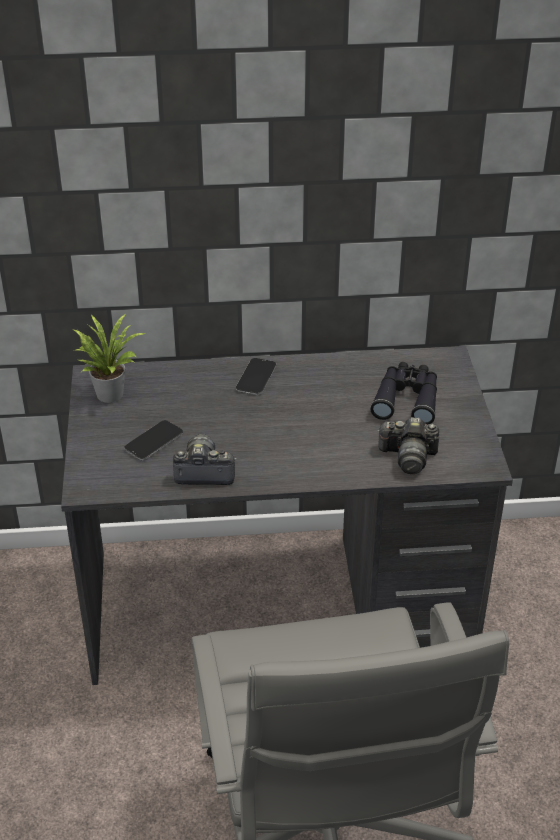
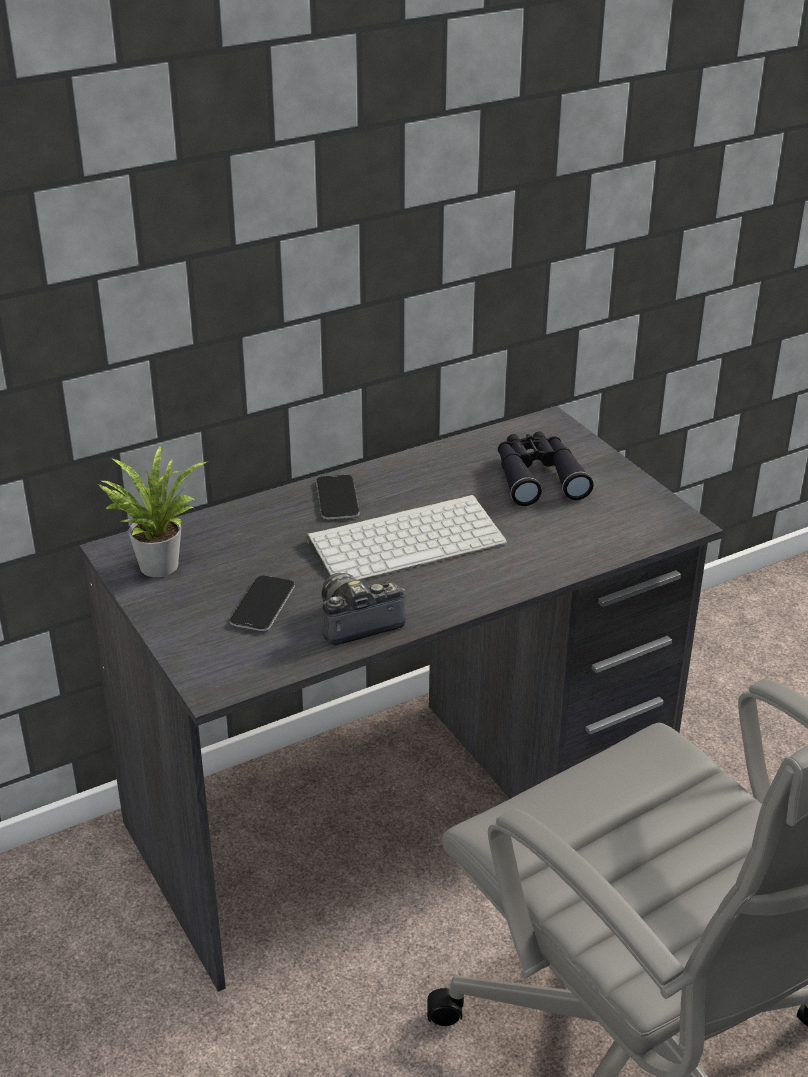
camera: 25 degrees left, 5 degrees down
camera [377,417,439,474] -> none
none -> keyboard [306,495,507,580]

